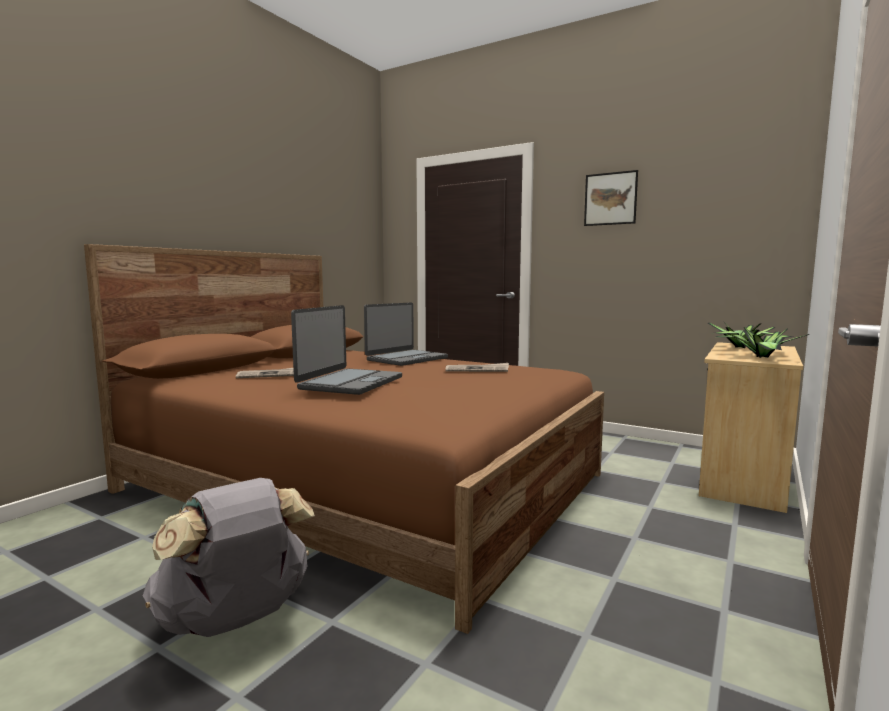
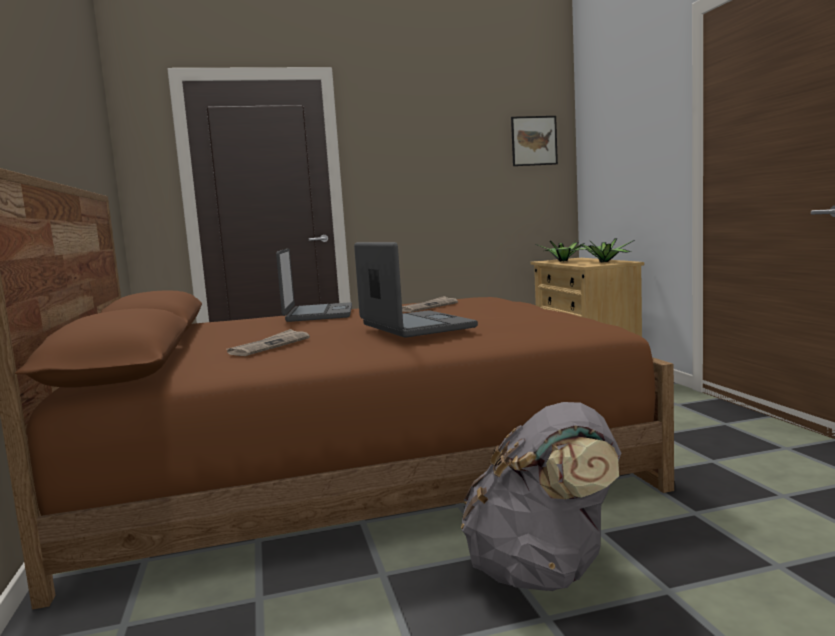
camera: 45 degrees left, 0 degrees up
picture [584,170,638,226] -> picture moved to [511,116,558,166]

